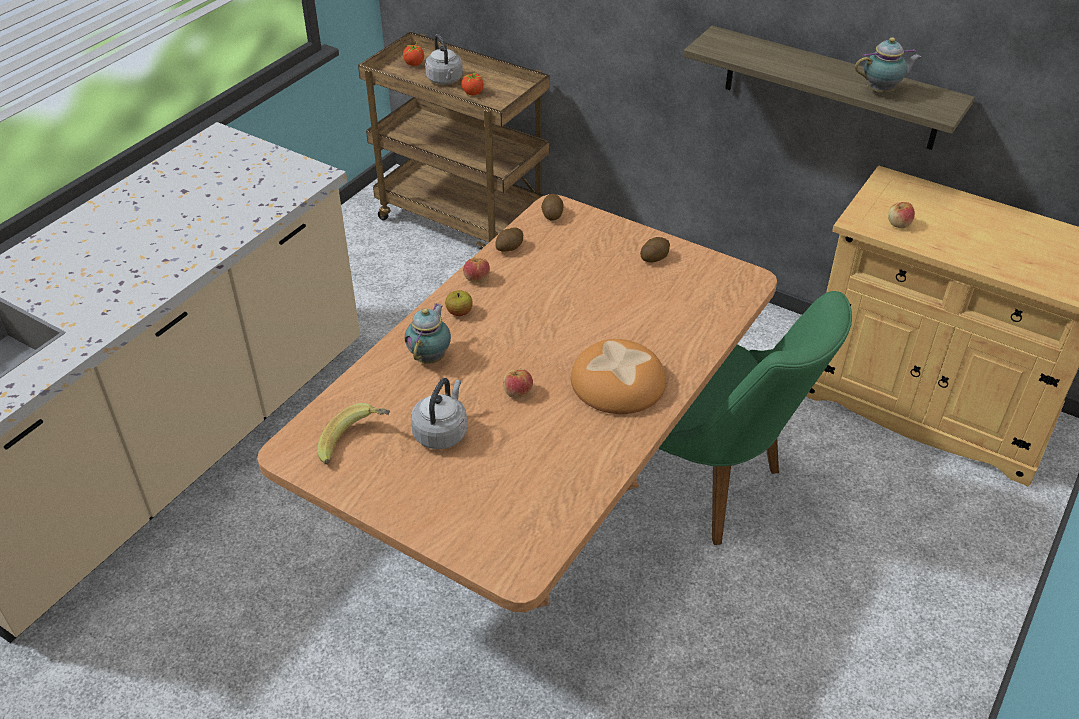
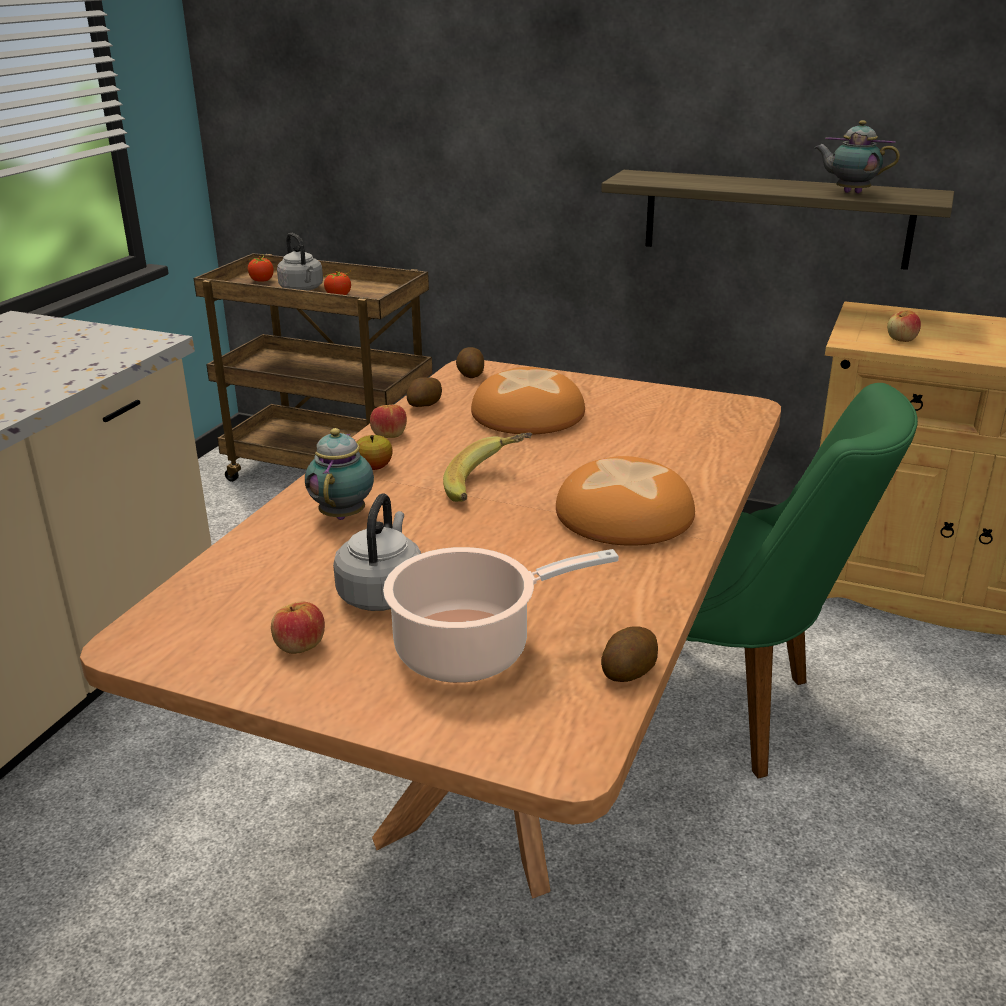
camera: 10 degrees left, 15 degrees down
banana [317,403,390,464] -> banana moved to [443,432,532,502]
apple [503,369,533,398] -> apple moved to [271,602,325,654]
potato [640,237,670,262] -> potato moved to [601,626,658,682]
teapot [855,37,922,93] -> teapot turned 135 degrees counterclockwise [814,120,900,194]
none -> cooking pot [383,547,619,683]
none -> bread [471,367,585,435]

